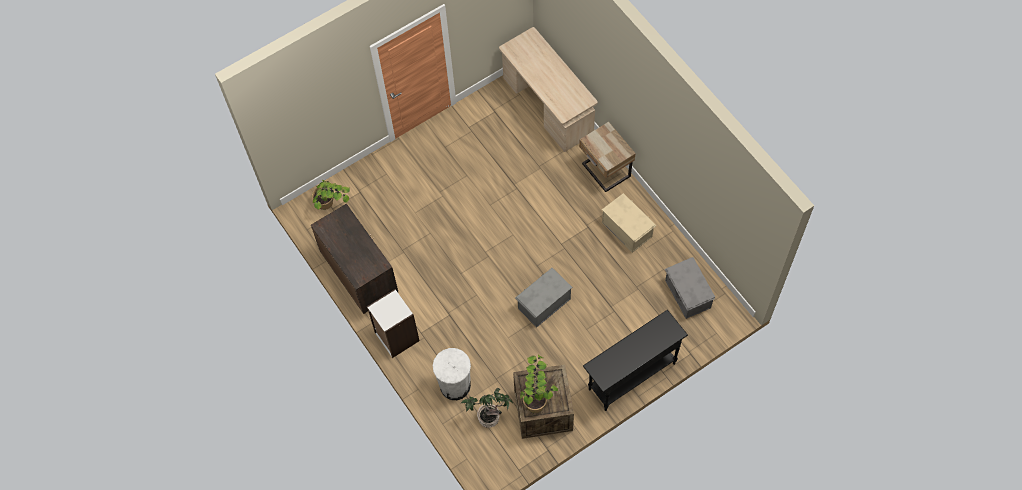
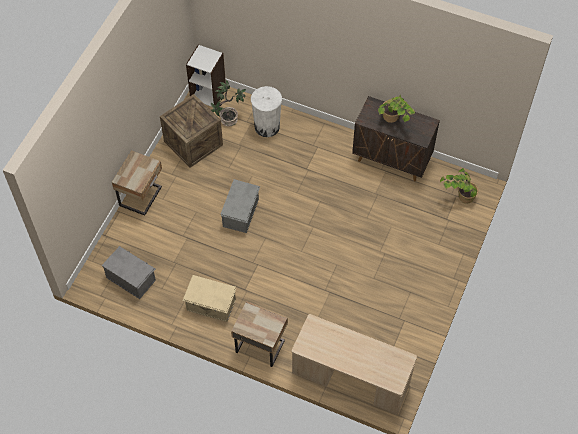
camera: 145 degrees right, 5 degrees down
white bookcase [367,289,420,358] -> white bookcase moved to [186,45,226,107]
potted plant [520,355,558,413] -> potted plant moved to [378,95,415,123]
black console table [583,310,688,411] -> beige nightstand [112,150,162,216]

